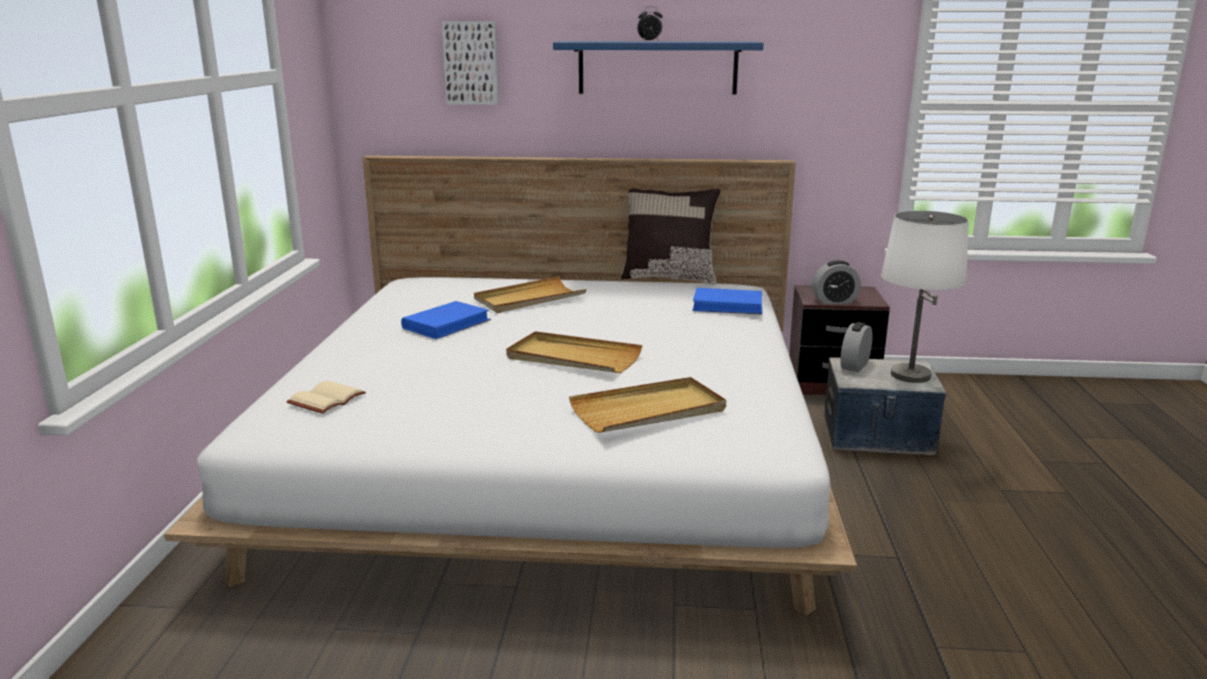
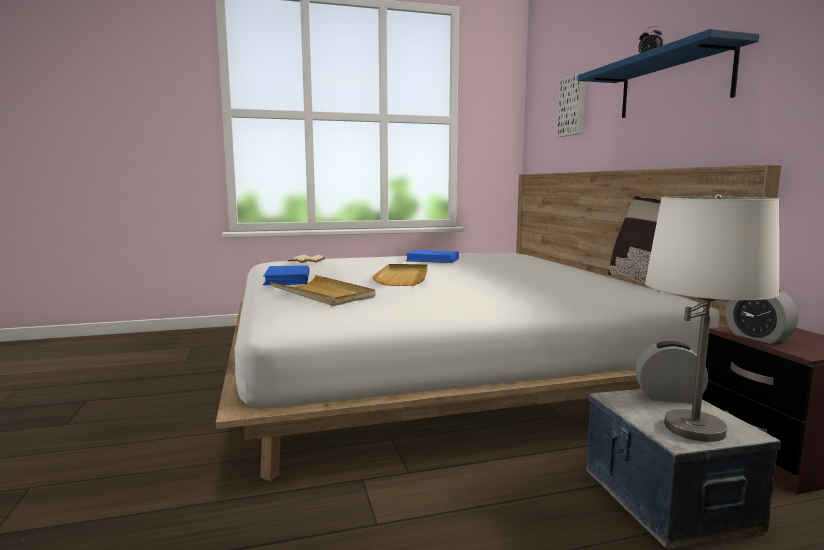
camera: 70 degrees right, 10 degrees down
beige tray [474,276,586,313] -> none
blue book [693,288,762,315] -> blue book moved to [263,265,310,285]

